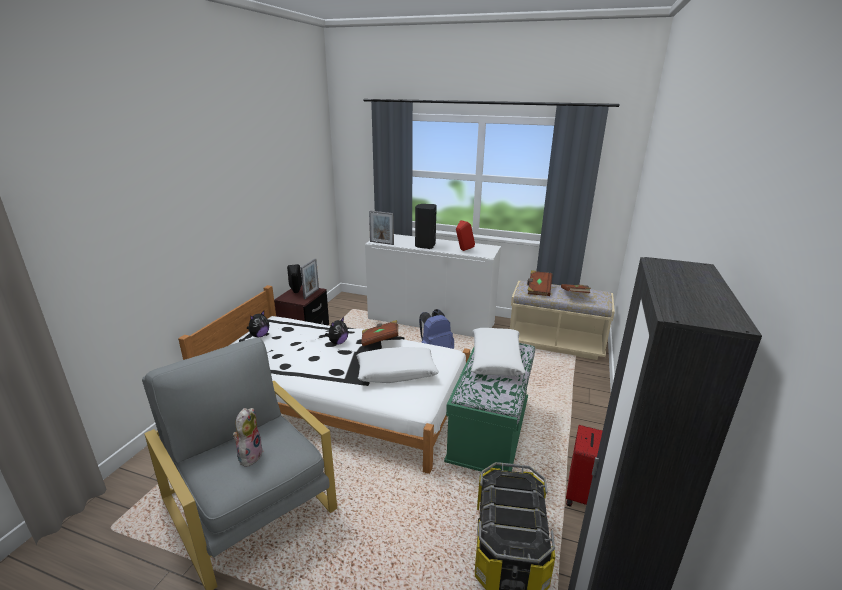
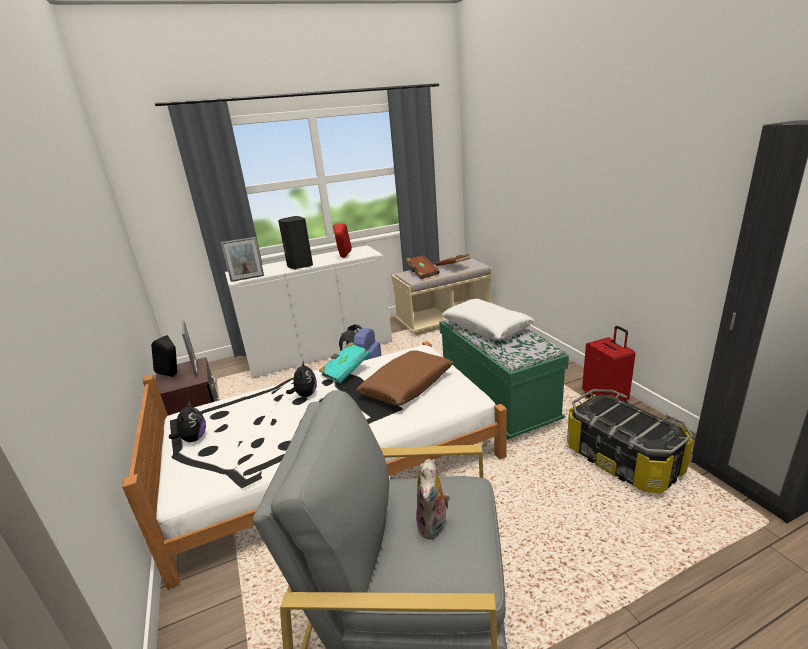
camera: 40 degrees left, 0 degrees up
plush toy [233,408,264,467] -> plush toy turned 135 degrees counterclockwise [416,459,450,539]
white pillow [357,347,439,383] -> brown pillow [357,350,453,405]
brown book [361,320,398,346] -> turquoise book [319,342,371,383]

